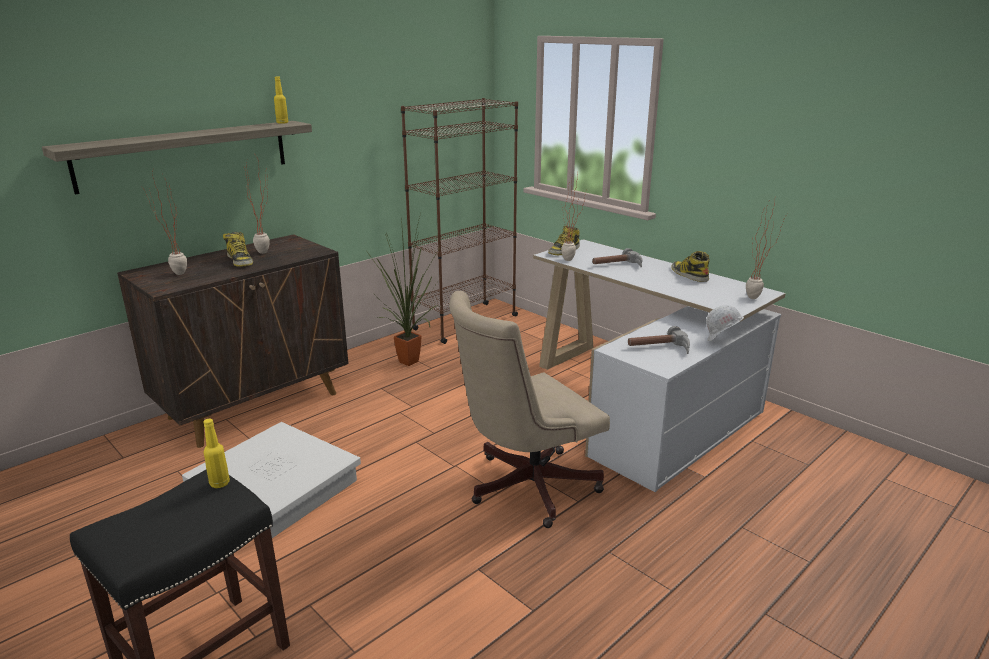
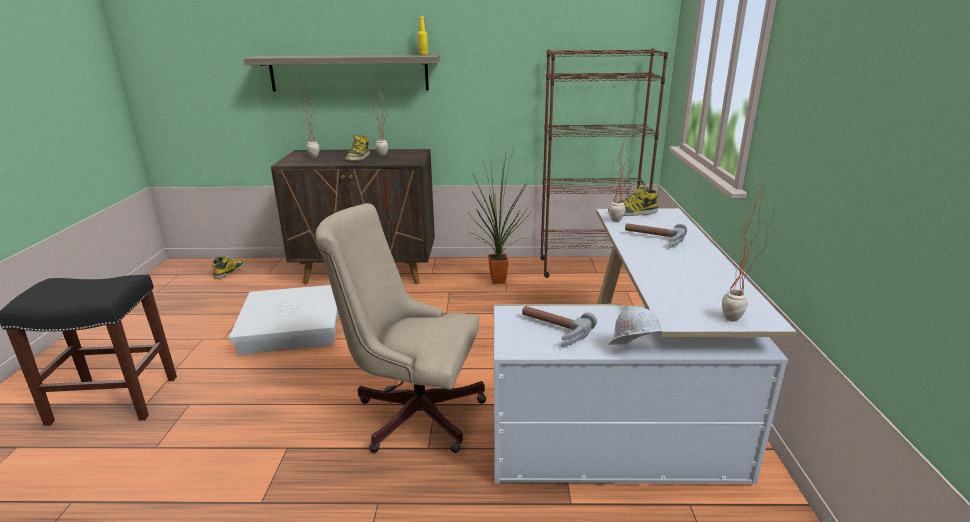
camera: 45 degrees right, 0 degrees up
yellow bottle [203,418,230,488] -> none
boot [671,251,710,282] -> boot moved to [212,256,245,279]

